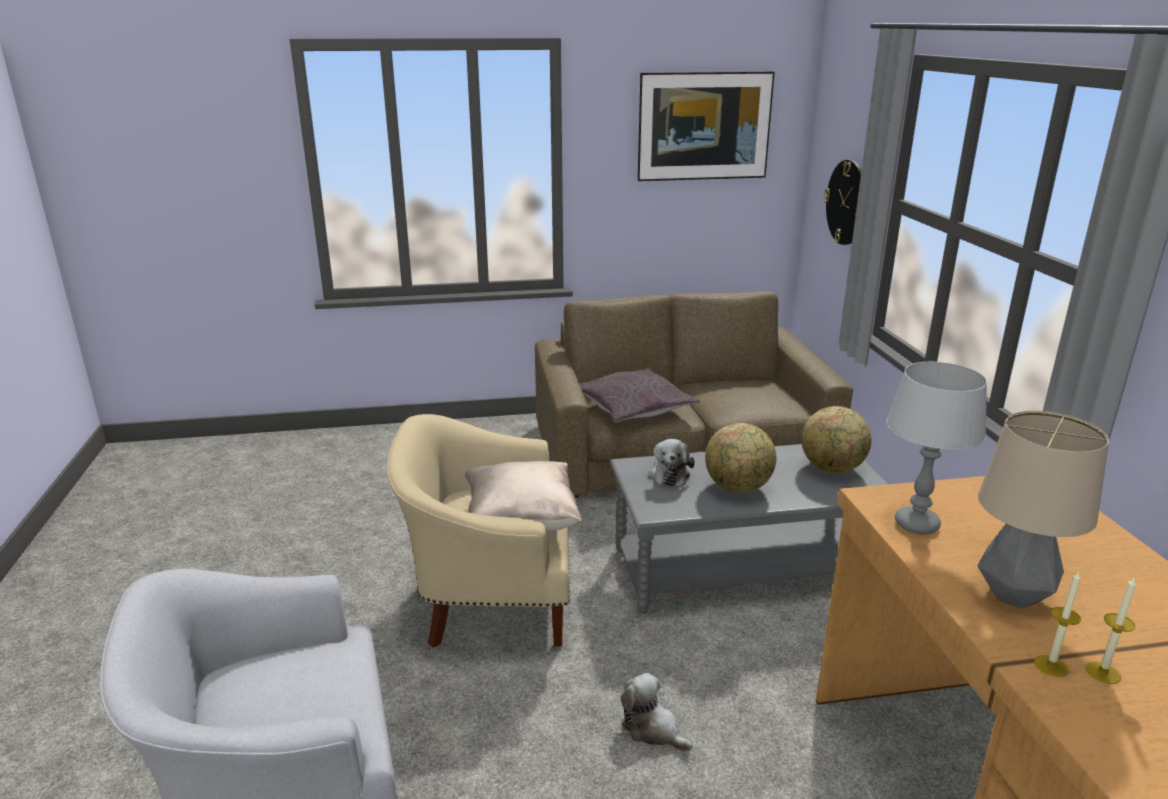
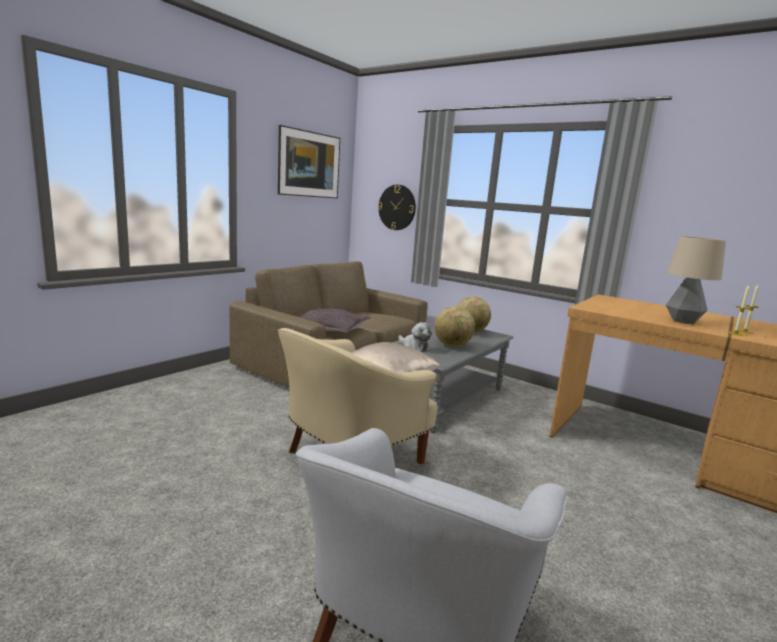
camera: 45 degrees left, 10 degrees down
plush toy [621,673,693,751] -> none
grey table lamp [886,362,987,534] -> none

